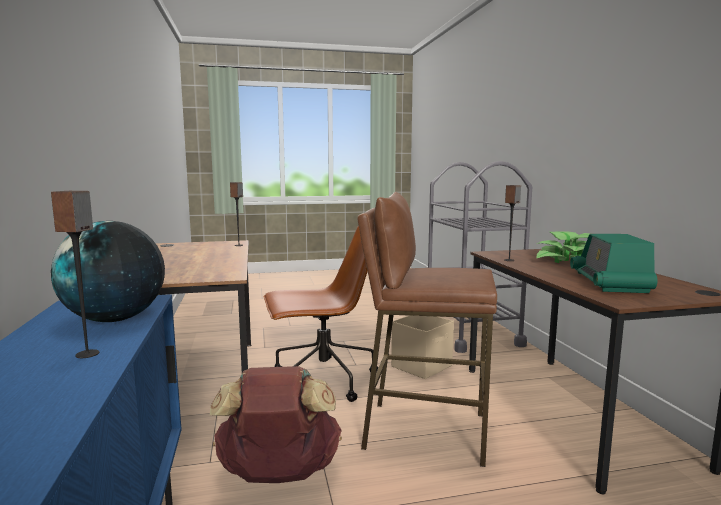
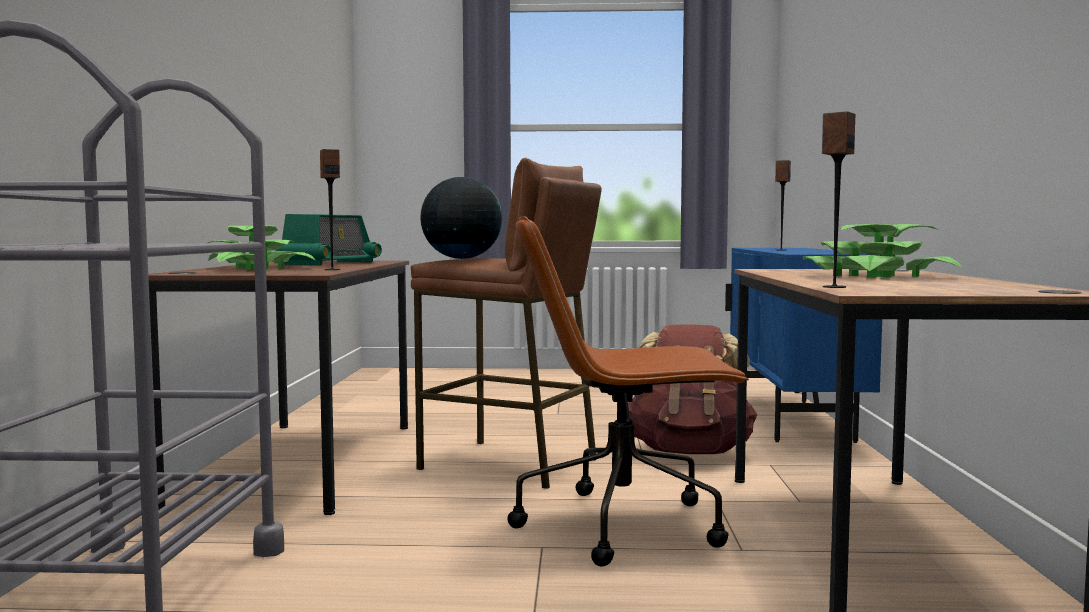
camera: 165 degrees left, 5 degrees down
globe [51,221,165,322] -> globe moved to [420,177,502,259]
beige storage box [391,316,454,379] -> none
none -> potted plant [803,224,962,278]

